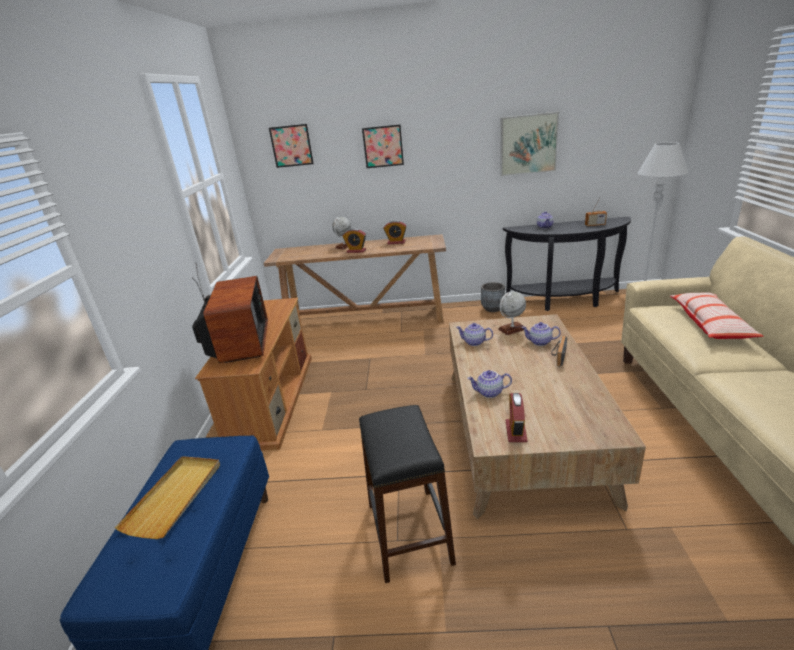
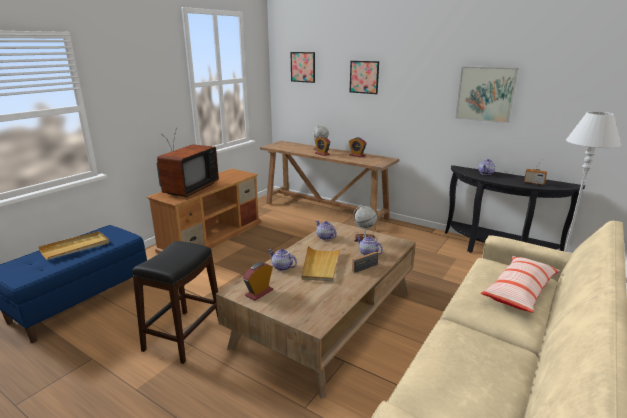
camera: 30 degrees right, 5 degrees down
grey planter [481,282,505,312] -> none
none -> beige tray [301,245,341,282]

